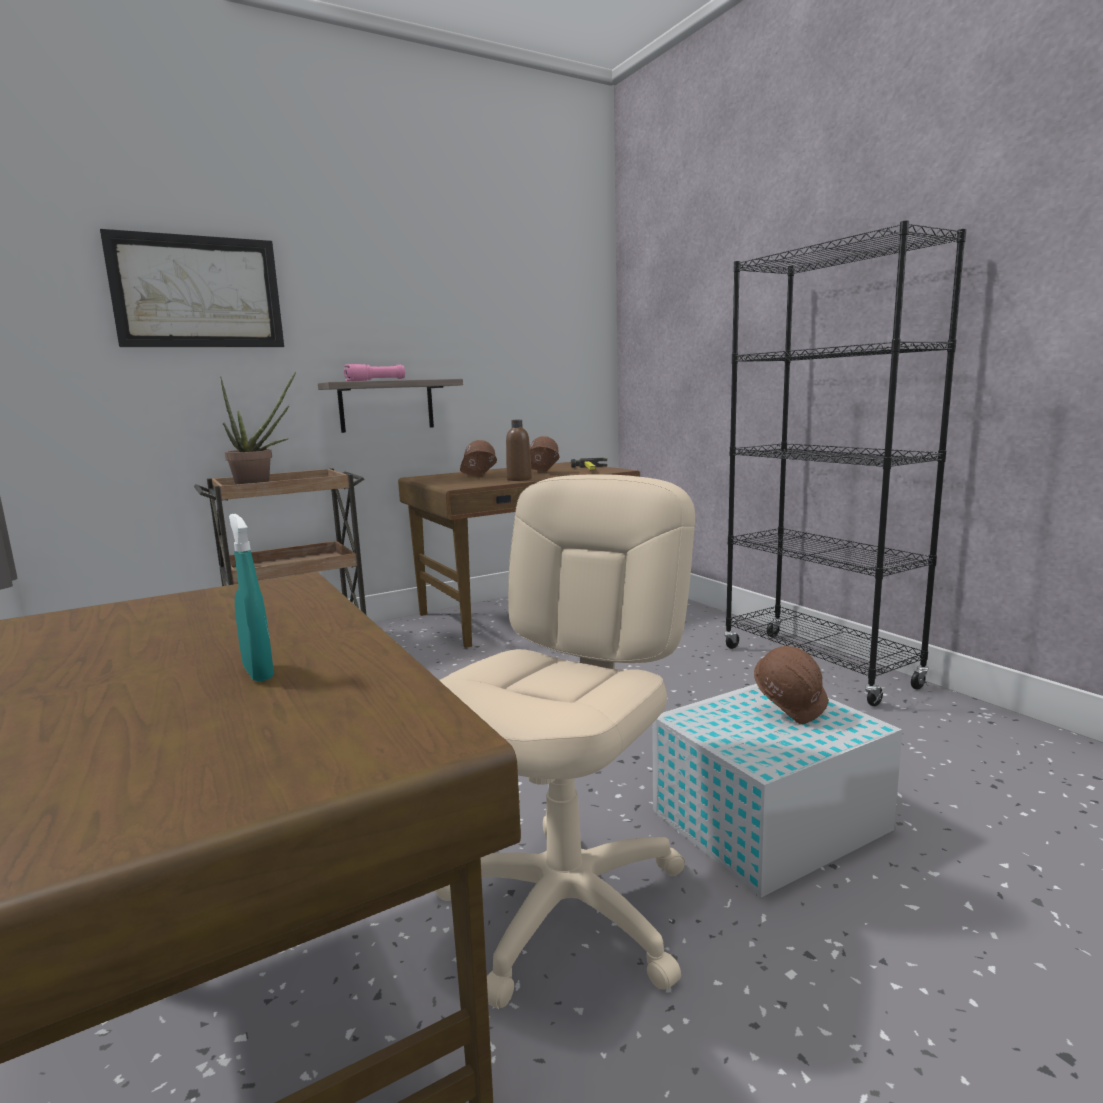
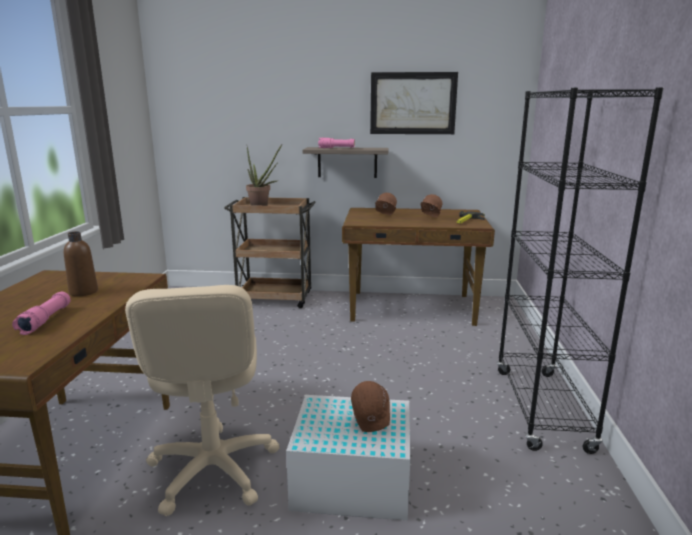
camera: 35 degrees right, 5 degrees up
picture [100,229,284,347] -> picture moved to [370,72,458,134]
turquoise spray bottle [229,514,274,682] -> pink flashlight [12,292,71,335]
beige office chair [435,474,695,1009] -> beige office chair turned 105 degrees clockwise [125,285,280,516]
brown bottle [506,420,532,481] -> brown bottle moved to [64,231,98,296]

